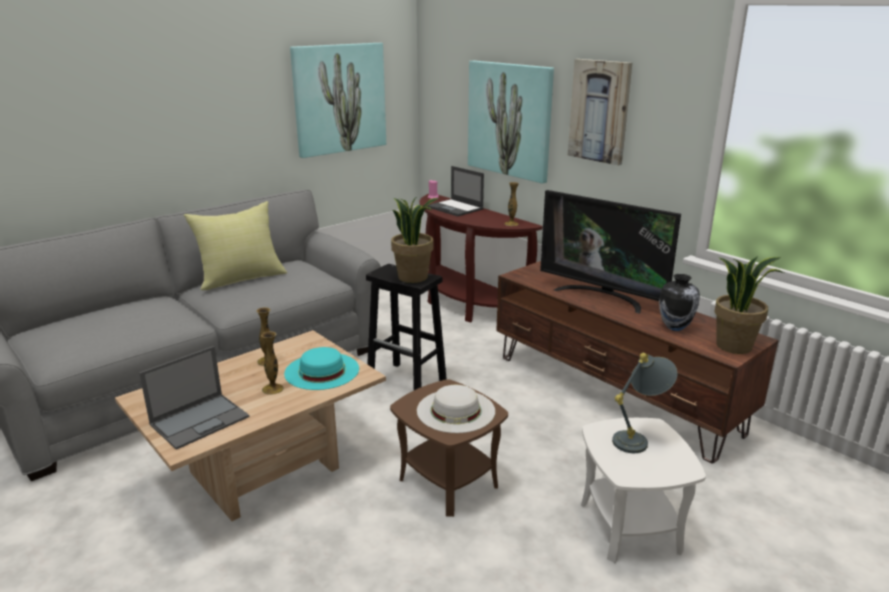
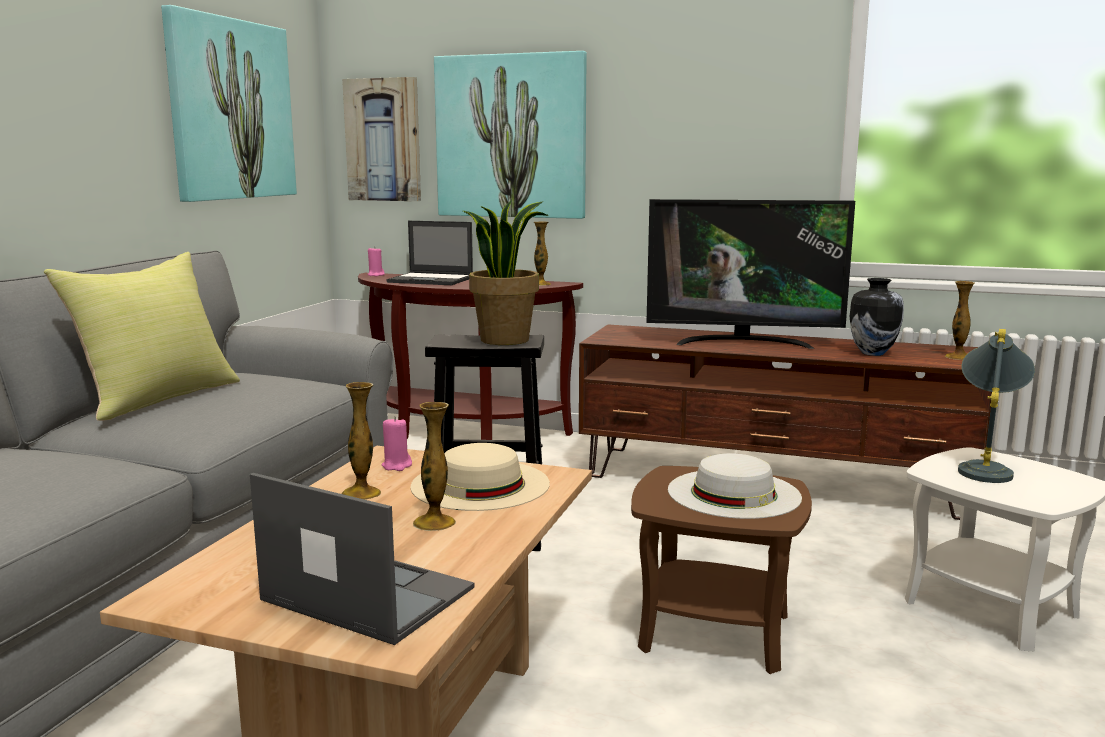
camera: 30 degrees left, 10 degrees down
laptop [139,346,249,450] -> laptop turned 75 degrees counterclockwise [250,473,475,645]
turquoise hat [284,347,359,390] -> beige hat [411,443,550,511]
picture [568,59,632,166] -> picture moved to [342,77,421,201]
potted plant [714,256,784,354] -> vase [945,281,975,360]
none -> pink candle [382,416,412,471]

